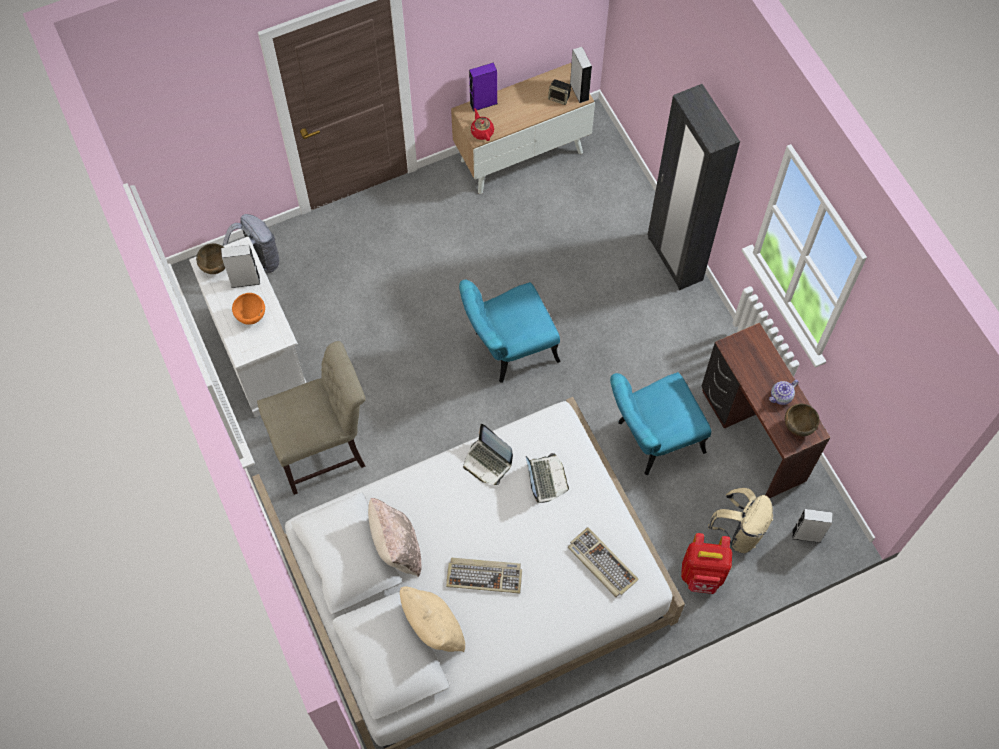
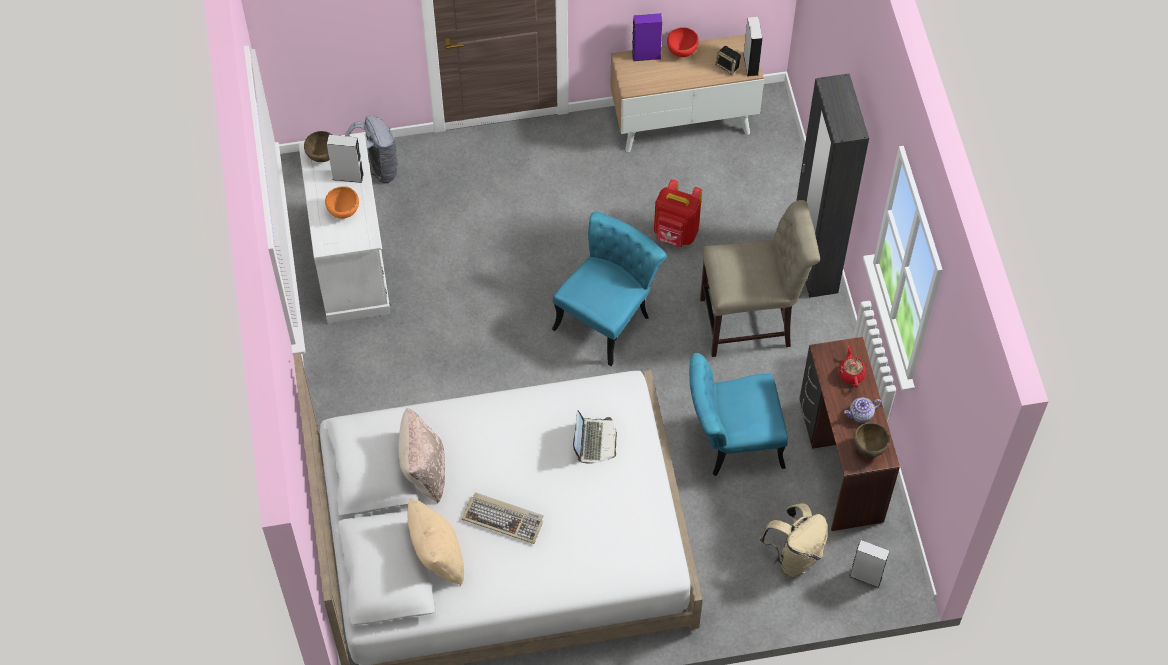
camera: 15 degrees right, 5 degrees down
beige chair [257,341,366,495] -> beige chair moved to [700,200,820,357]
turquoise chair [459,280,561,383] -> turquoise chair turned 135 degrees clockwise [552,212,667,366]
laptop [463,424,513,485] -> none
red teapot [471,108,494,141] -> red teapot moved to [838,346,866,388]
keyboard [568,527,639,597] -> none
red backpack [681,533,732,594] -> red backpack moved to [654,179,702,247]
none -> red bowl [667,27,699,57]

